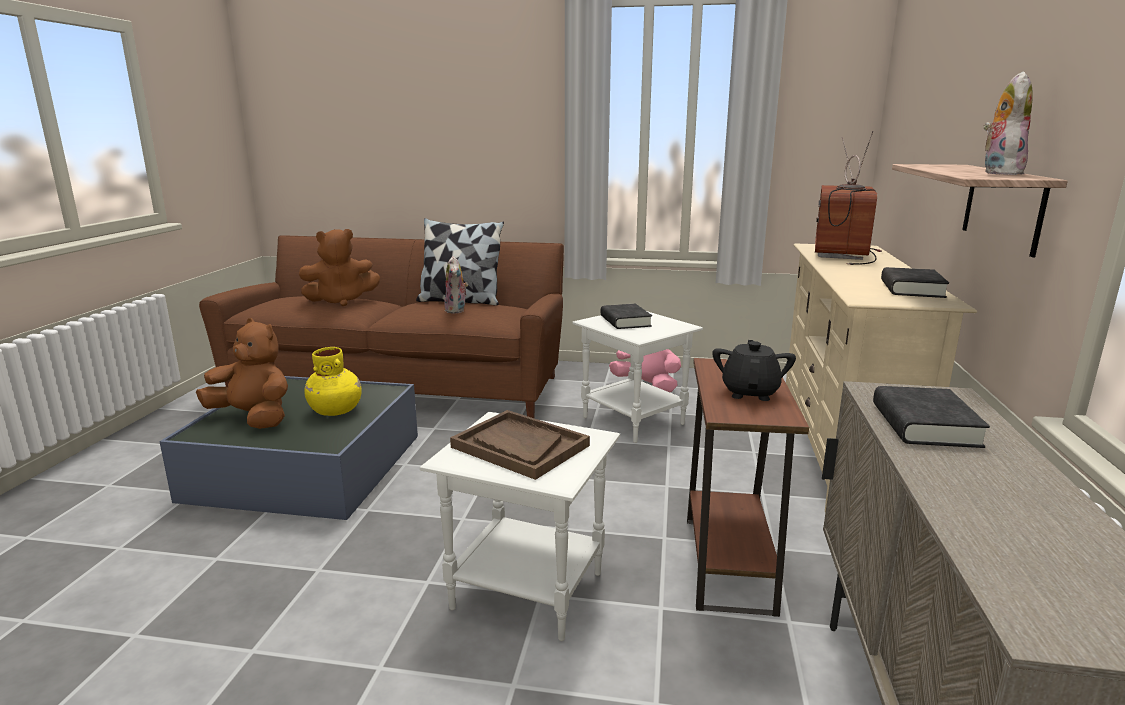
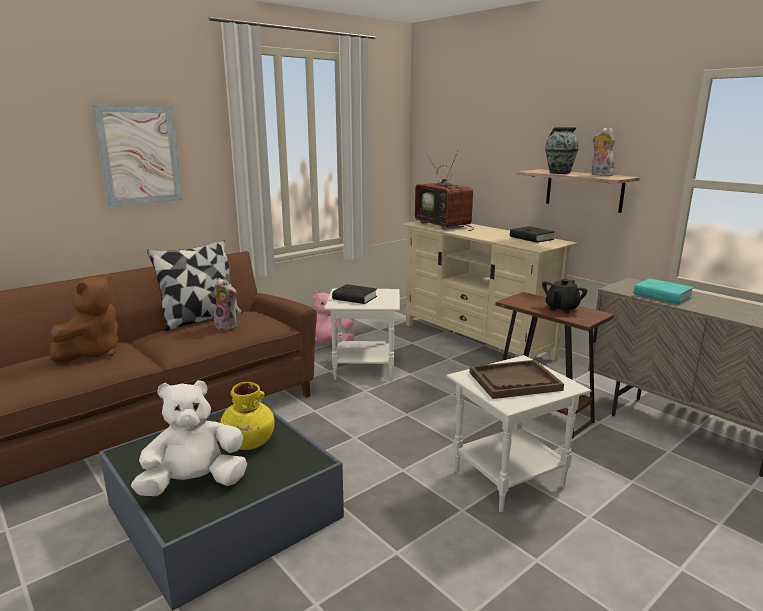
camera: 50 degrees left, 0 degrees up
brown plush toy [196,318,288,429] -> white plush toy [131,380,247,496]
black teapot [712,340,796,401] -> black teapot turned 105 degrees counterclockwise [542,279,587,313]
black book [873,386,990,448] -> turquoise book [634,278,694,304]
none -> picture [92,105,183,207]
none -> vase [545,127,579,174]

